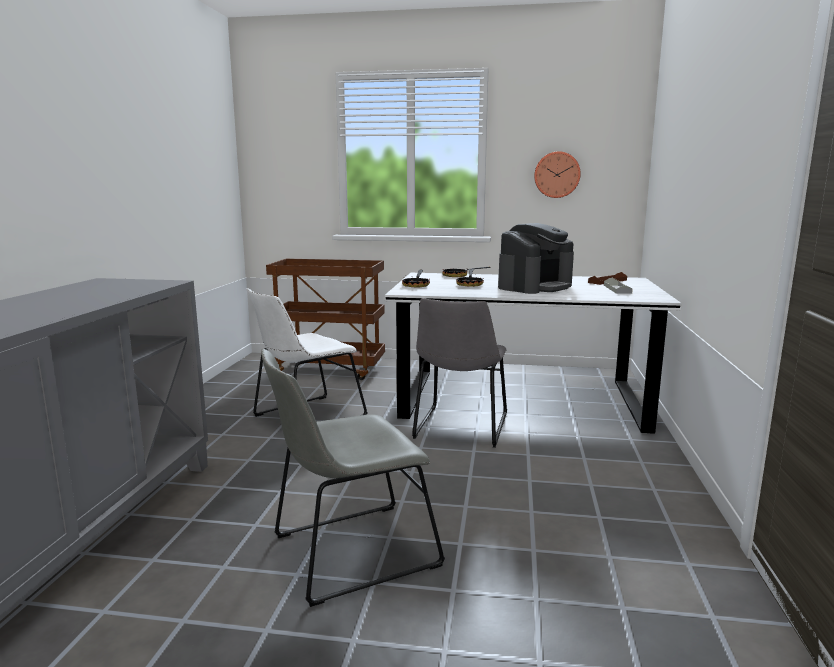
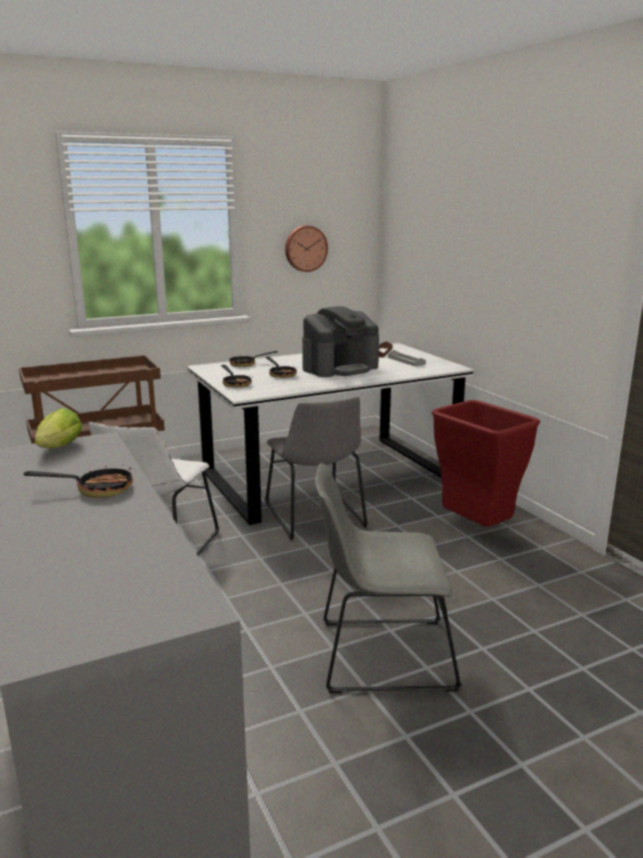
camera: 35 degrees left, 5 degrees up
grey chair [261,349,445,607] -> grey chair turned 60 degrees clockwise [315,463,461,693]
coffee machine [498,223,574,294] -> coffee machine turned 45 degrees clockwise [302,306,379,377]
none -> frying pan [24,461,133,498]
none -> lettuce [35,408,82,448]
none -> red trash can [432,400,540,527]

